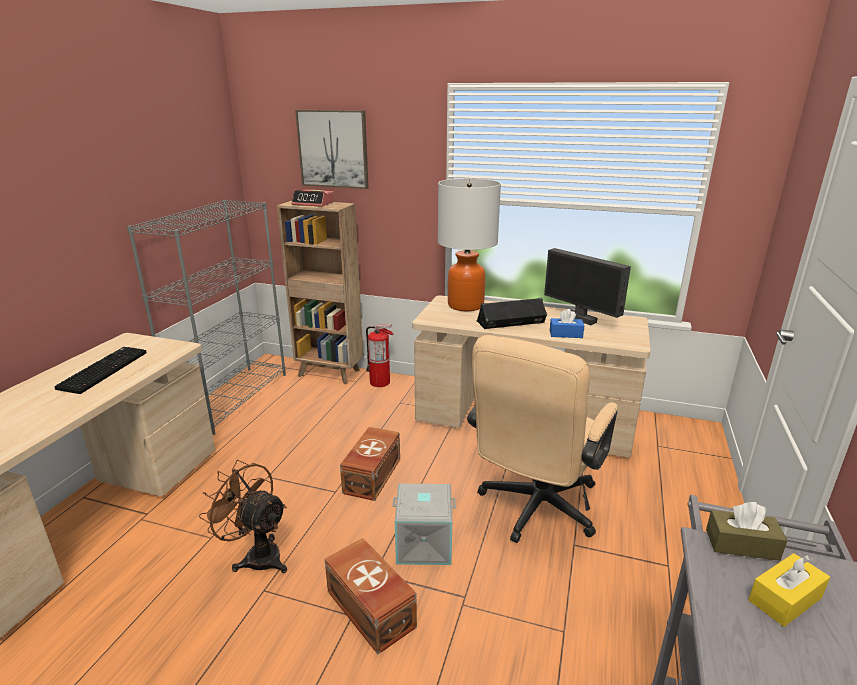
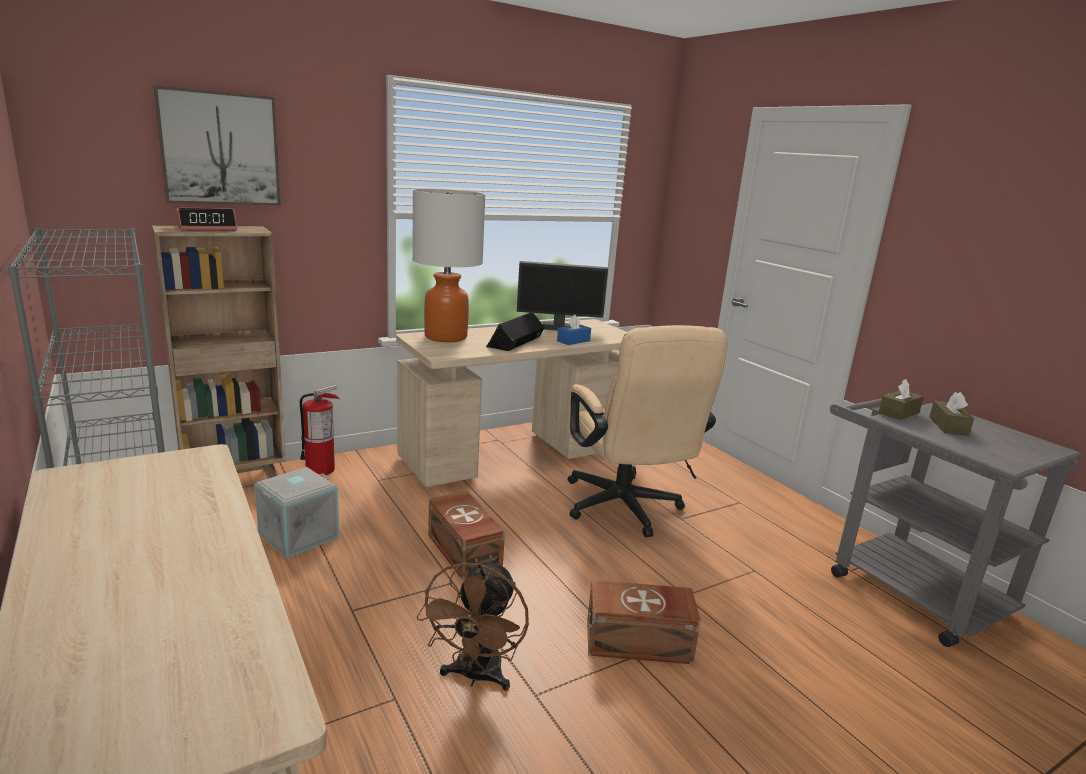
camera: 50 degrees left, 5 degrees down
keyboard [54,347,146,394] -> none
brown fan [199,460,287,573] -> brown fan turned 60 degrees counterclockwise [417,559,529,691]
grey storage box [392,484,456,565] -> grey storage box moved to [254,467,339,558]
yellow tissue box [748,553,830,627] -> brown tissue box [929,392,974,436]

